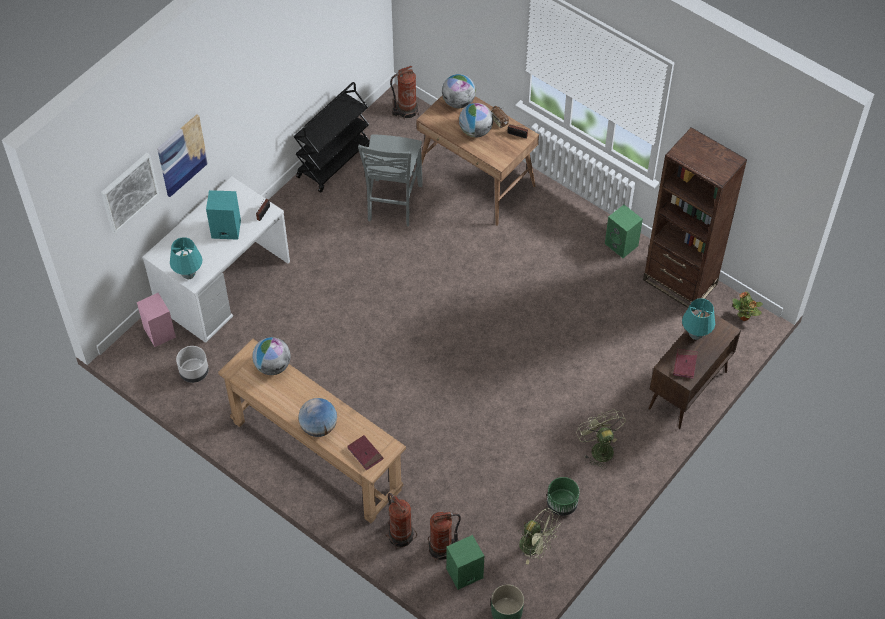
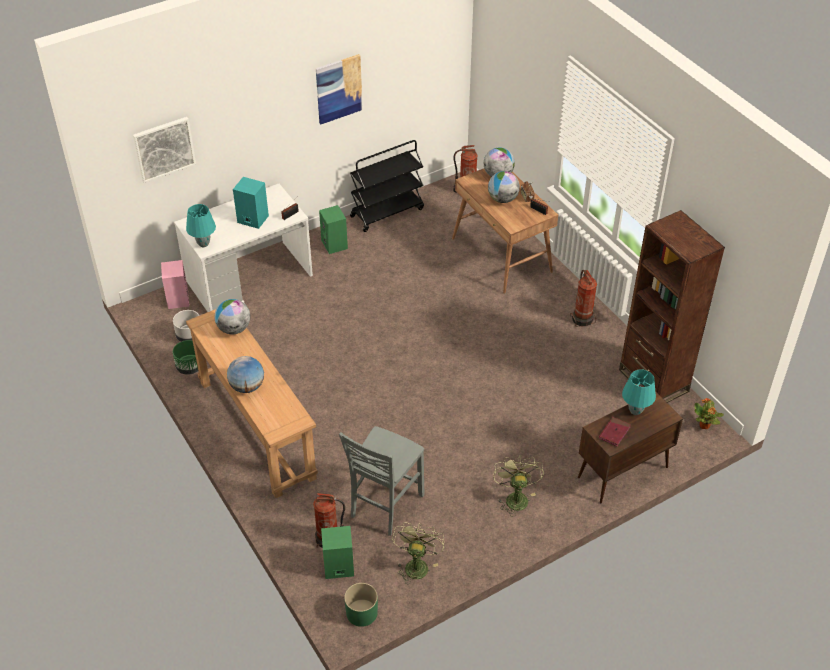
camera: 20 degrees right, 10 degrees down
picture [157,114,208,197] -> picture moved to [316,54,363,125]
red book [347,435,384,470] -> none
grey chair [358,134,423,226] -> grey chair moved to [339,426,424,536]
fire extinguisher [386,493,417,550] -> fire extinguisher moved to [570,270,597,327]
green fan [518,508,561,565] -> green fan turned 135 degrees counterclockwise [392,522,444,584]
green planter [547,477,579,516] -> green planter moved to [173,340,198,375]
green speaker [605,205,643,258] -> green speaker moved to [319,205,348,254]

